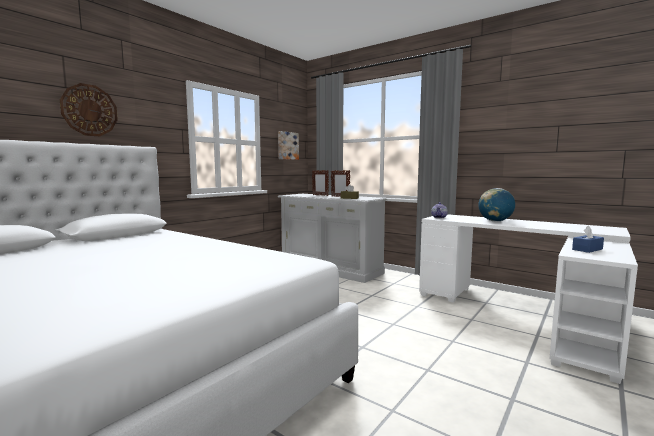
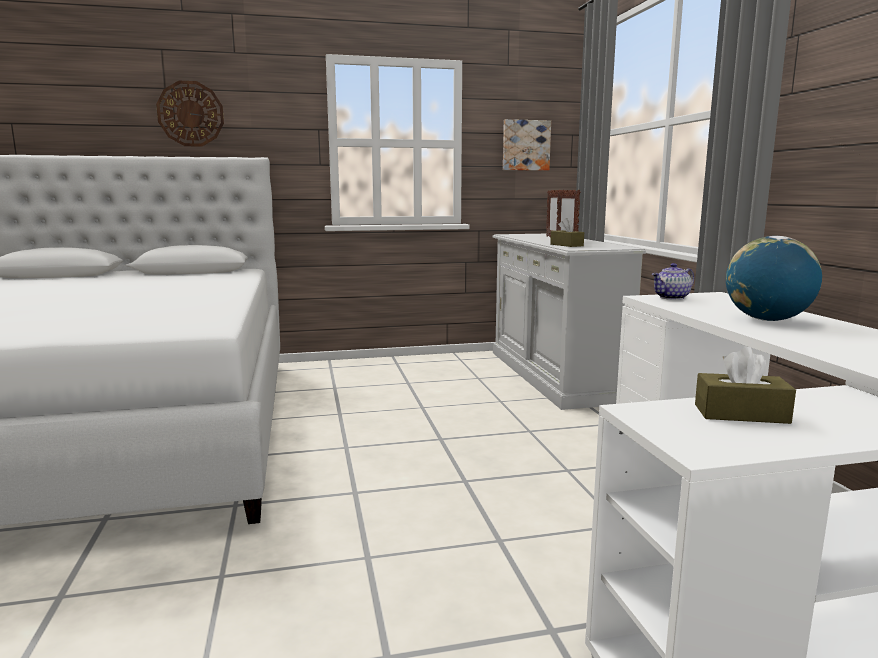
camera: 40 degrees right, 5 degrees up
blue tissue box [572,225,604,253] -> brown tissue box [695,347,796,424]

